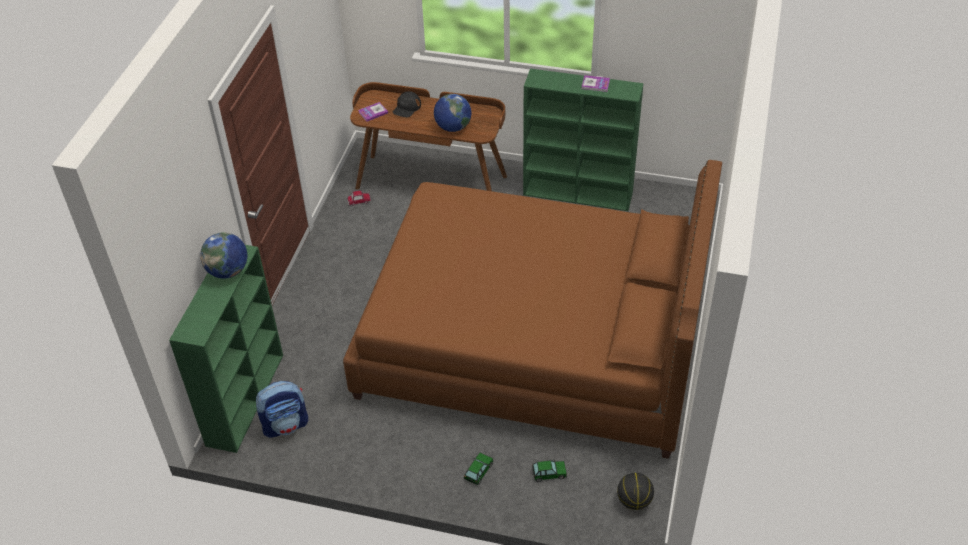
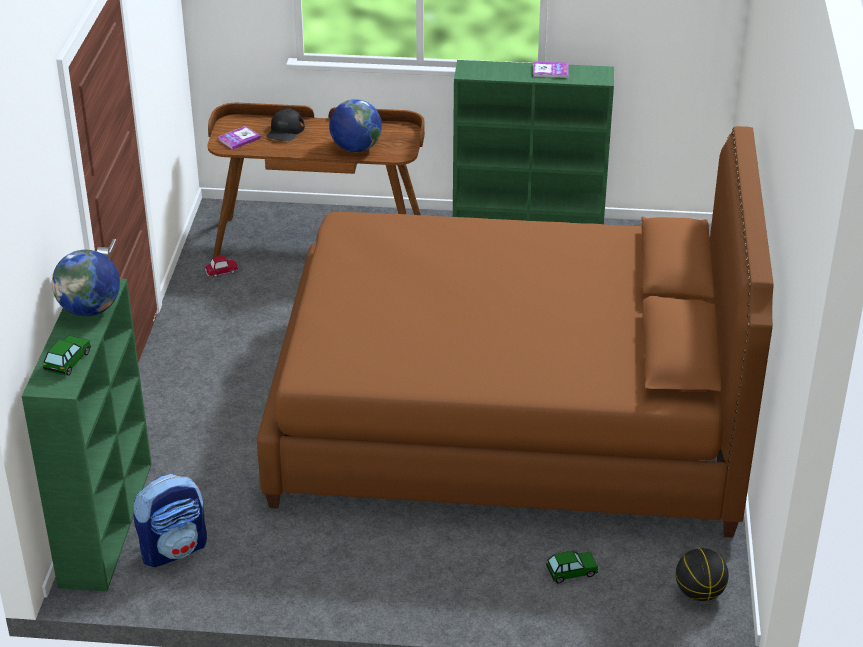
camera: 10 degrees left, 10 degrees down
toy car [464,453,493,485] -> toy car moved to [43,336,91,376]

